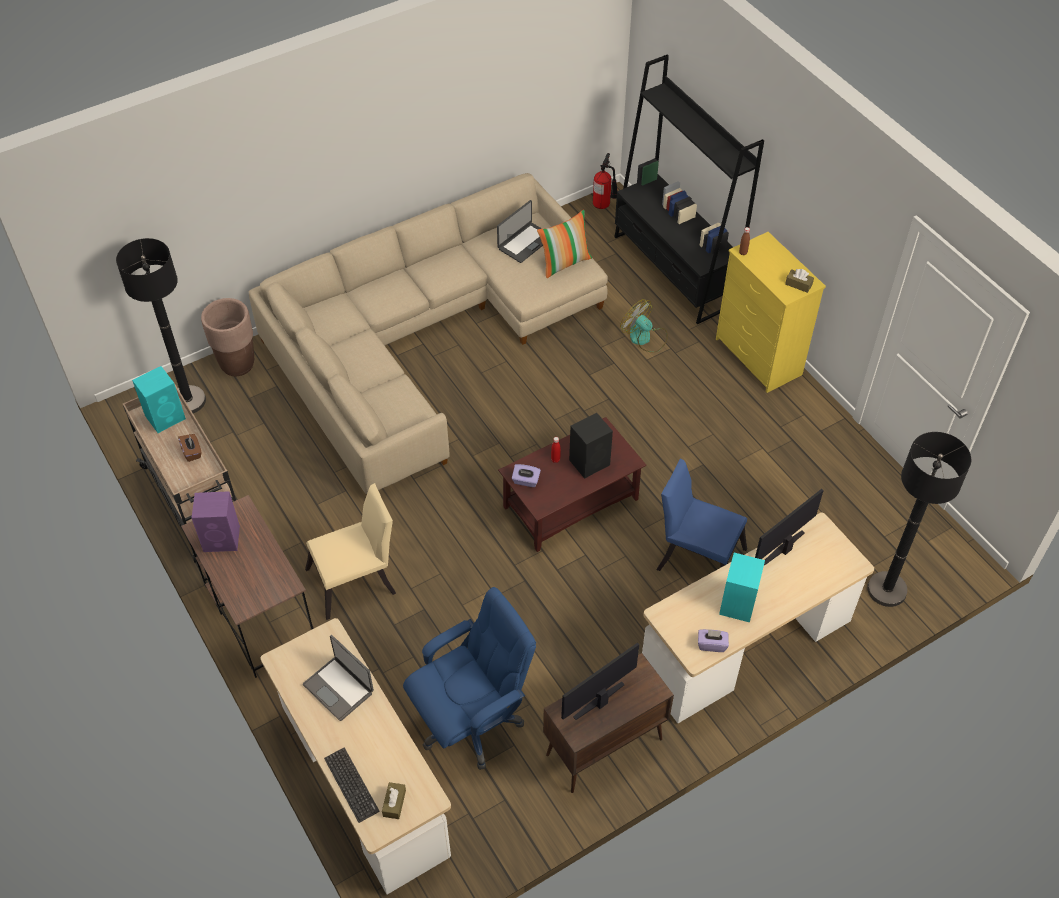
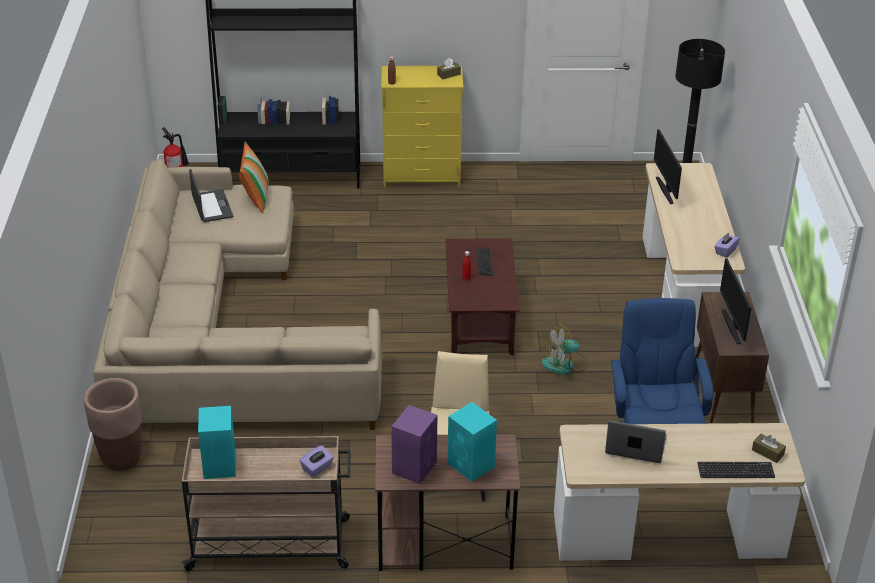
camera: 60 degrees left, 15 degrees down
black floor lamp [116,238,206,413] -> none
brown tissue box [178,434,202,462] -> none
laptop [303,635,374,721] -> laptop turned 150 degrees counterclockwise [605,420,667,463]
purple tissue box [512,464,541,487] -> purple tissue box moved to [300,445,334,477]
black speaker [569,413,613,479] -> keyboard [477,248,493,276]
fan [620,299,668,353] -> fan moved to [542,324,589,375]
blue chair [657,459,747,571] -> none
turquoise speaker [719,553,765,623] -> turquoise speaker moved to [447,402,497,482]

